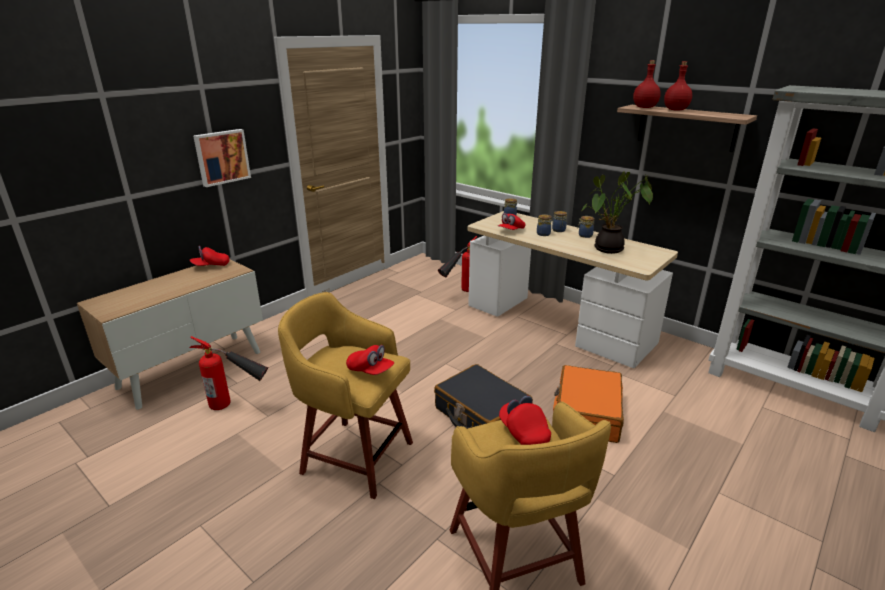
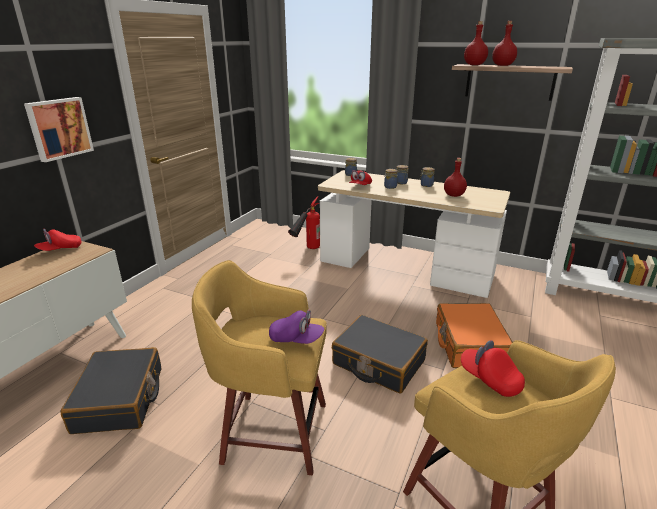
camera: 15 degrees left, 0 degrees up
fire extinguisher [189,336,268,410] -> black suitcase [60,347,161,434]
red cap [346,345,394,375] -> purple cap [269,309,324,344]
potted plant [581,171,653,254] -> red bottle [444,158,467,197]

